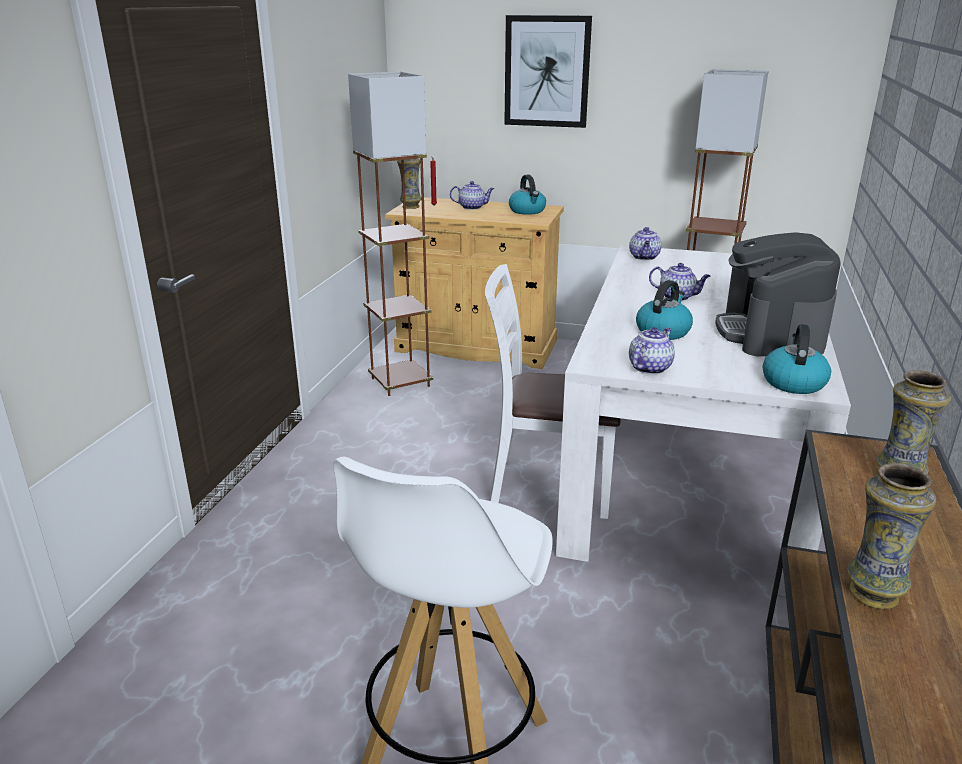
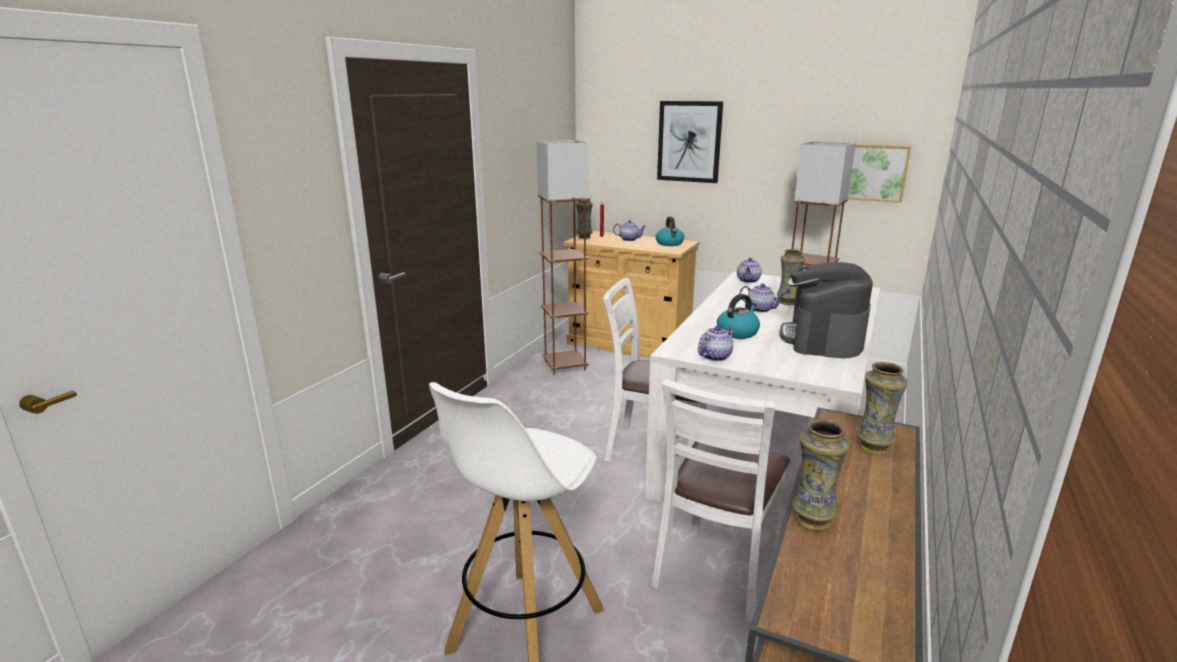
camera: 10 degrees right, 5 degrees down
kettle [763,324,831,394] -> none
none -> white chair [651,379,790,622]
none -> vase [777,249,805,305]
none -> picture [847,145,911,203]

